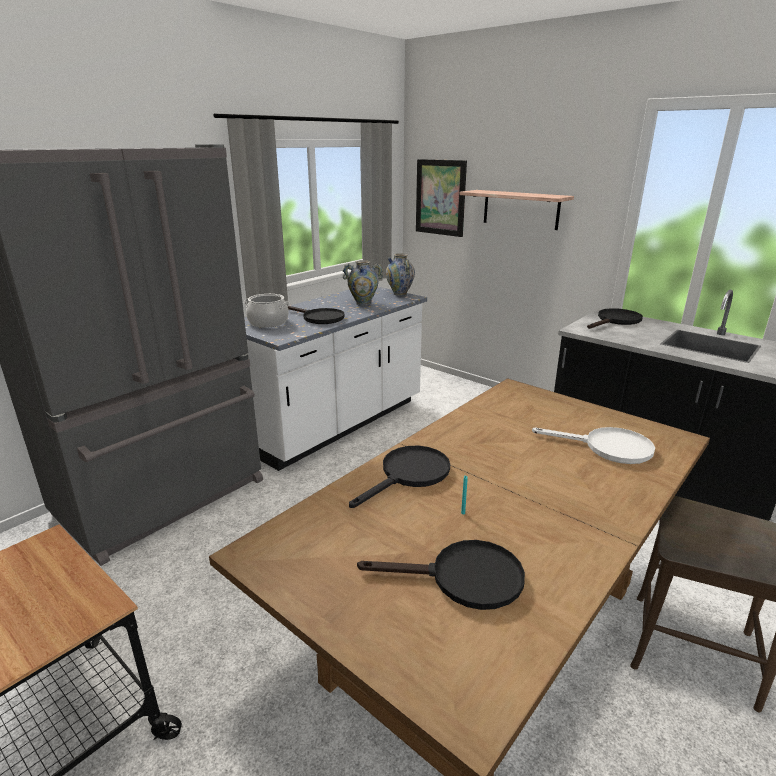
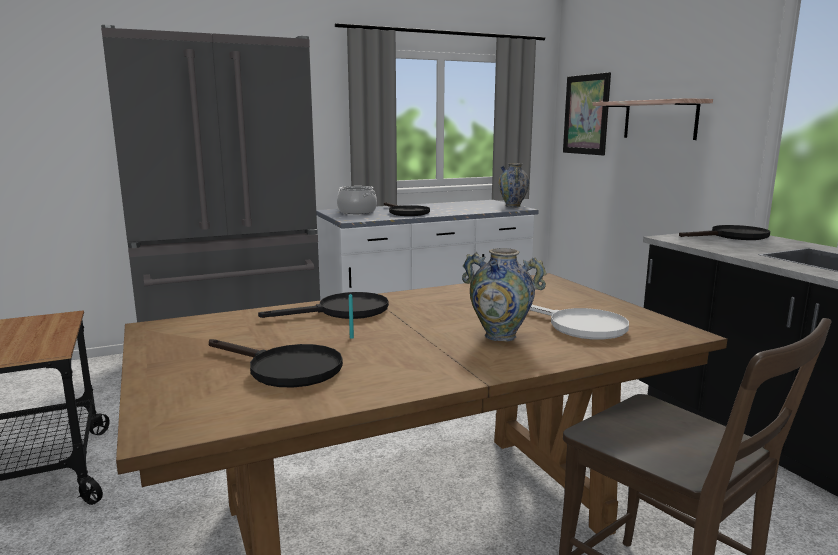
camera: 25 degrees right, 10 degrees down
vase [343,260,383,306] -> vase moved to [462,248,547,341]

